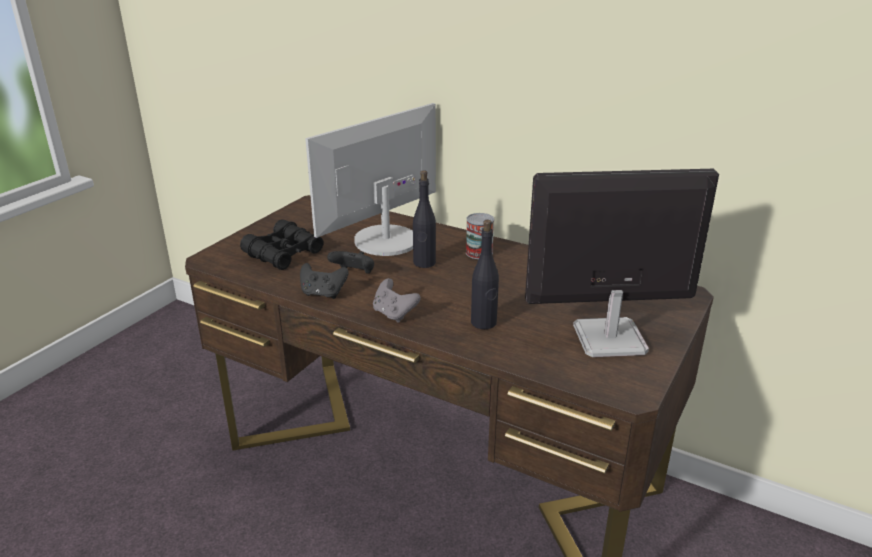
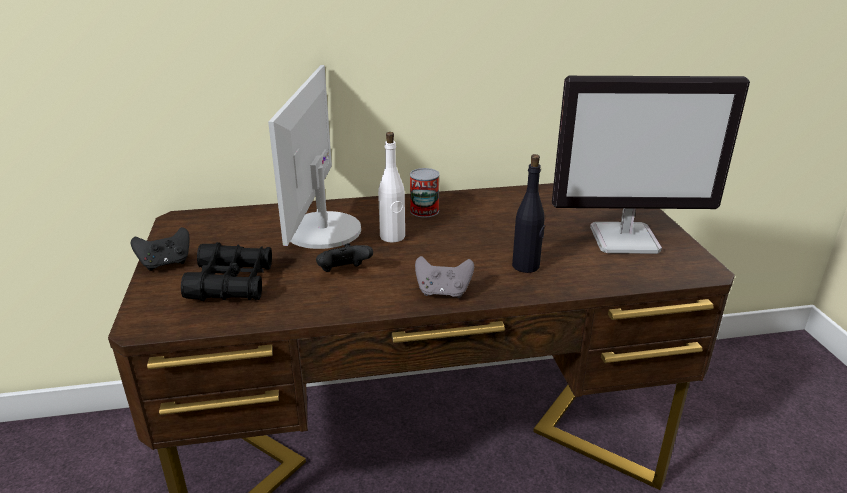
camera: 40 degrees left, 0 degrees up
black game controller [300,263,349,299] -> black game controller moved to [131,227,190,271]
black bottle [413,170,436,268] -> white bottle [378,132,405,242]
monitor [525,169,719,357] -> monitor turned 135 degrees counterclockwise [552,76,750,254]

